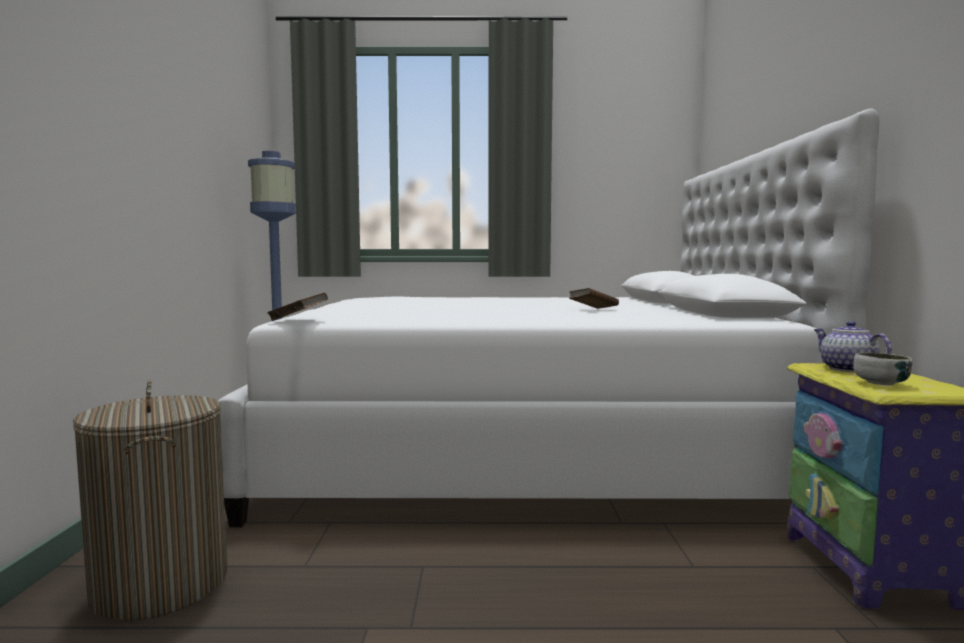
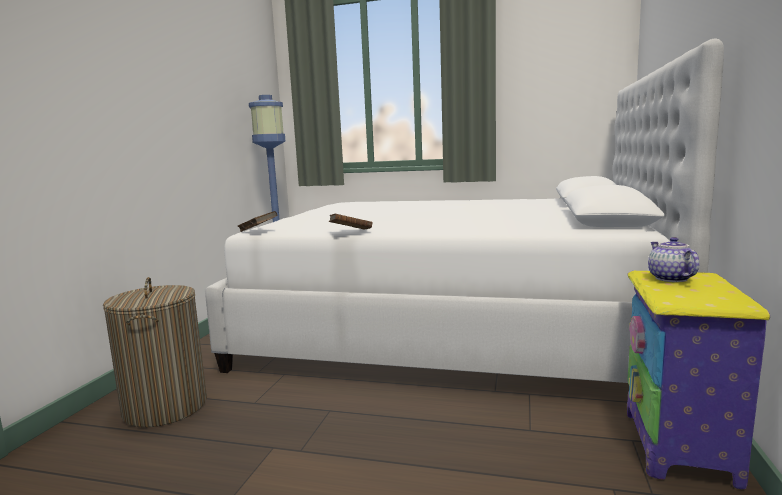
camera: 15 degrees right, 5 degrees up
brown book [569,288,619,309] -> brown book moved to [329,214,373,230]
bowl [854,353,912,385] -> none

